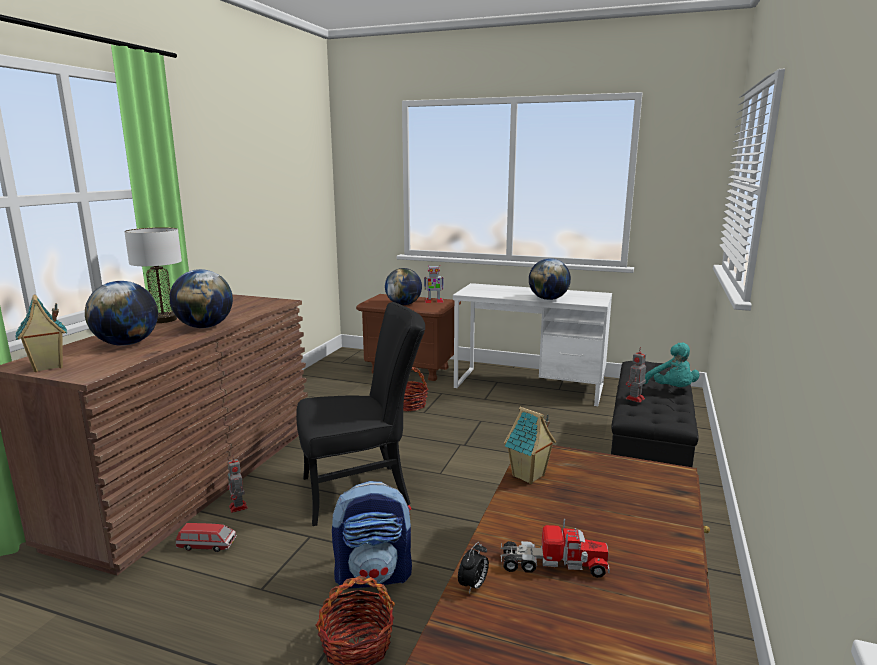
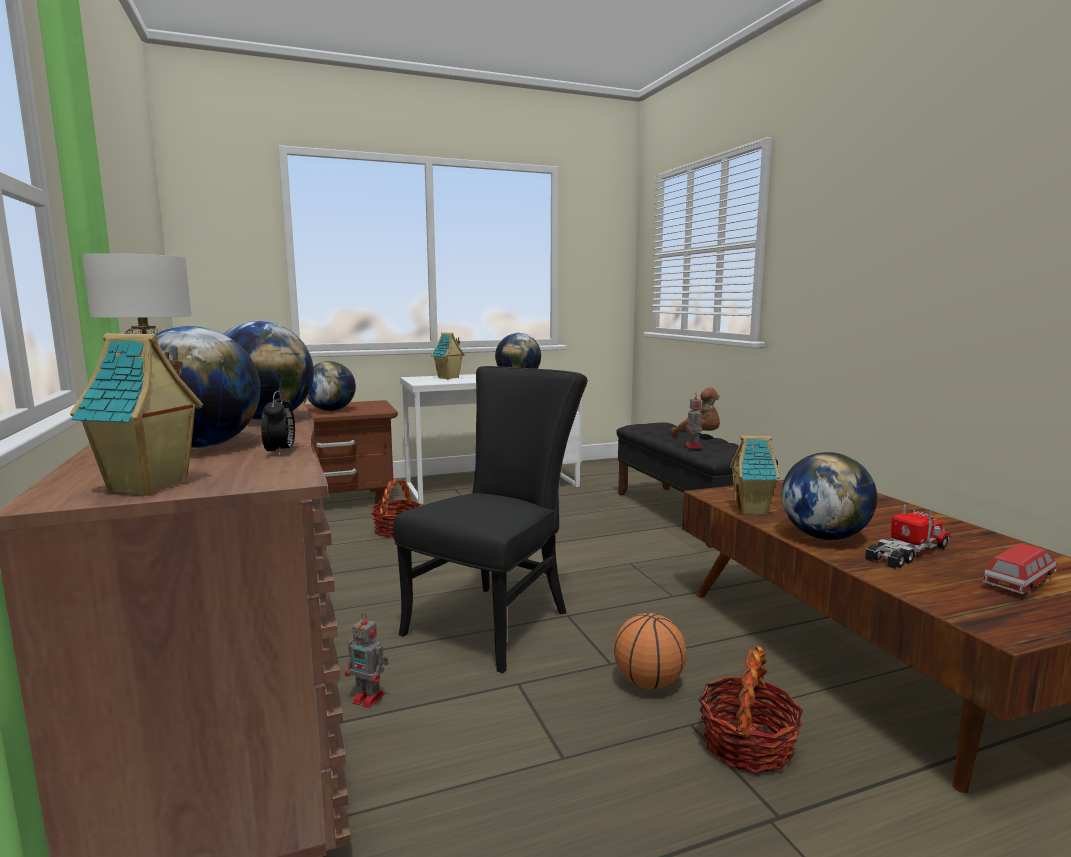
camera: 40 degrees left, 5 degrees down
toy car [175,523,237,552] -> toy car moved to [983,543,1059,595]
backpack [332,481,412,589] -> basketball [614,613,687,689]
toy robot [424,266,444,303] -> none
alarm clock [458,542,489,593] -> alarm clock moved to [261,391,295,456]
turquoise plush toy [644,343,699,387] -> brown plush toy [671,387,720,437]
none -> toy house [431,332,465,379]
none -> globe [781,452,877,540]

